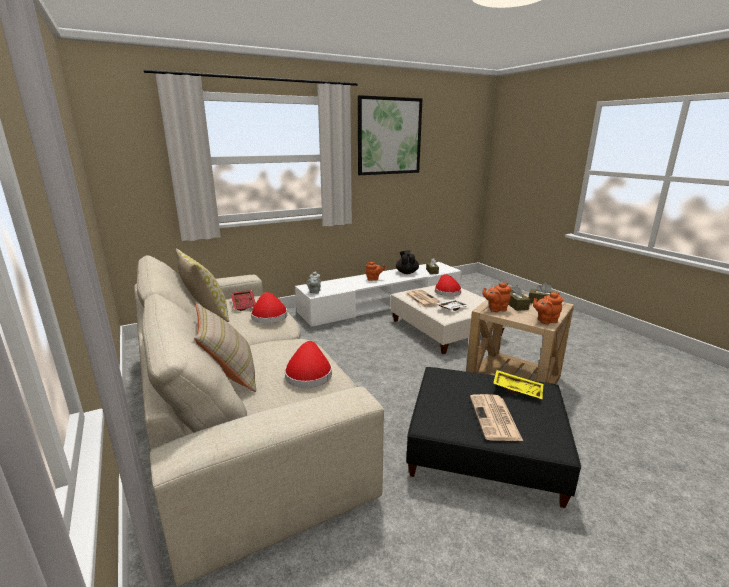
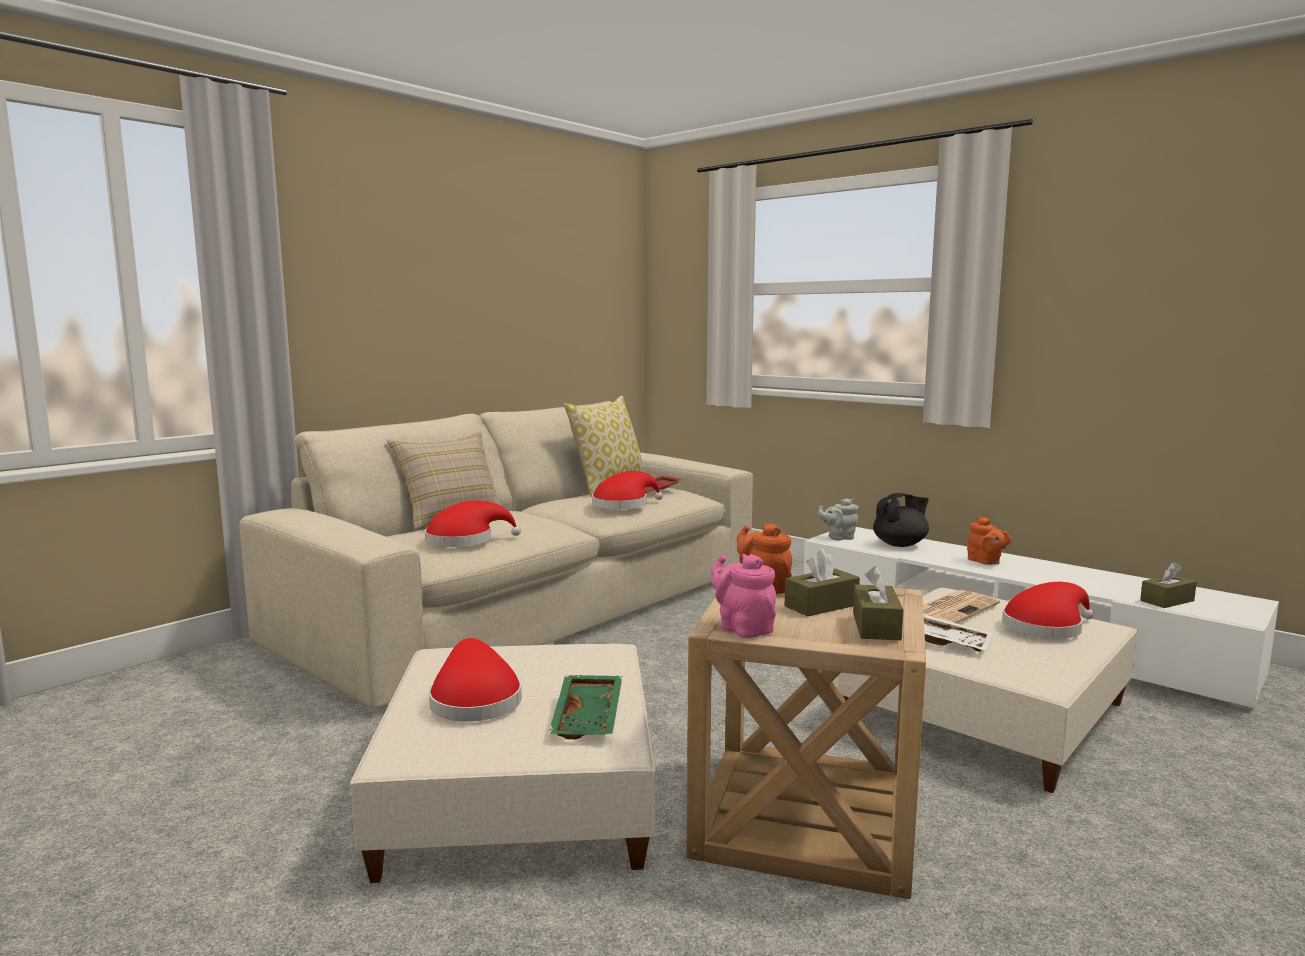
camera: 70 degrees right, 10 degrees down
picture [358,95,422,175] -> none
black teapot [396,250,419,274] -> black teapot moved to [873,493,929,547]
black ottoman [406,367,581,508] -> beige ottoman [350,644,655,883]
newspaper [470,394,523,441] -> red hat [429,638,522,722]
yellow tray [493,370,544,400] -> green tray [548,675,622,739]
orange teapot [533,292,563,324] -> pink teapot [711,554,776,638]

